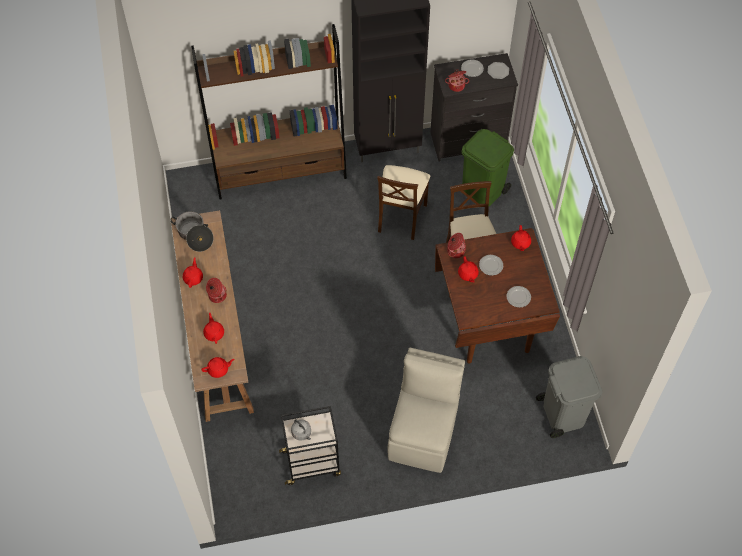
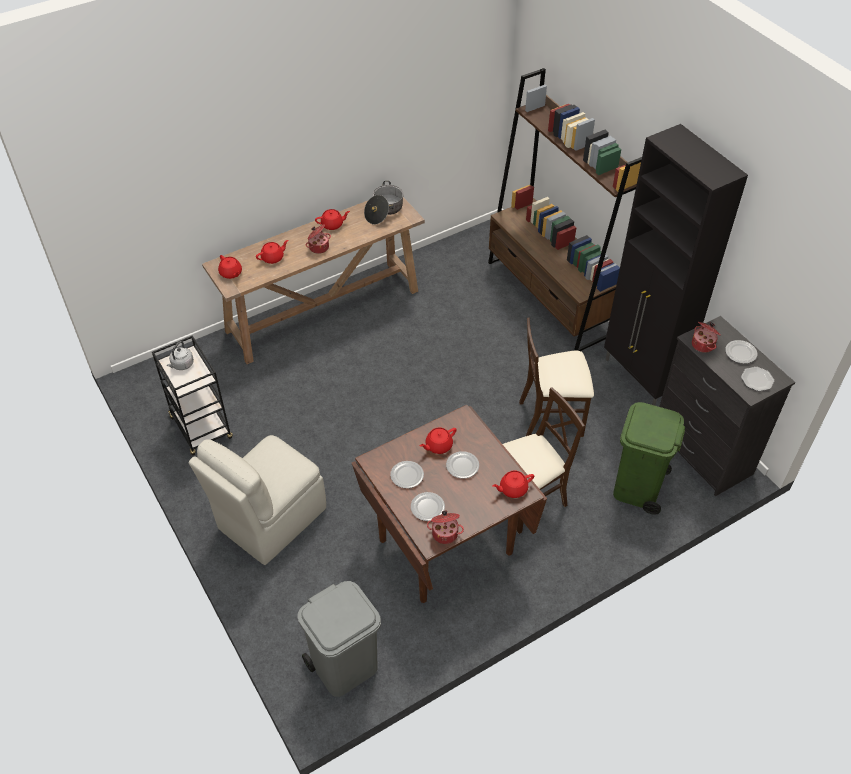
camera: 70 degrees right, 10 degrees down
beige chair [388,347,465,473] -> beige chair turned 135 degrees clockwise [189,435,326,565]
cooking pot [447,233,466,258] -> cooking pot moved to [427,511,464,544]
none -> plate [390,461,424,488]

